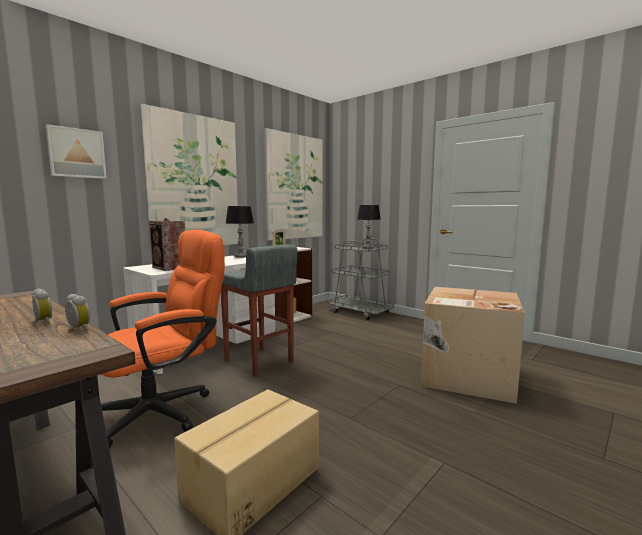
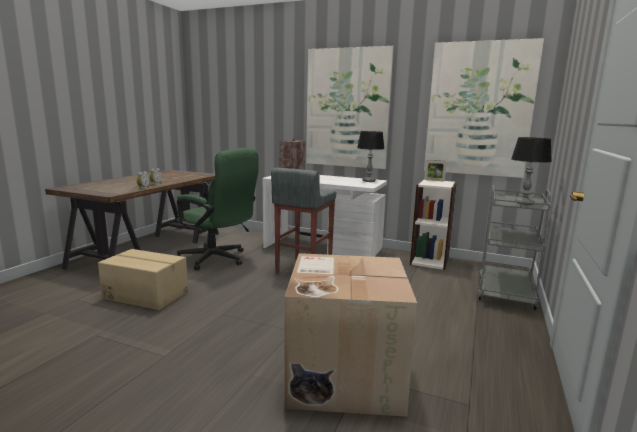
camera: 70 degrees right, 5 degrees up
picture [45,124,107,179] -> none
orange office chair [101,229,225,448] -> green office chair [175,148,259,270]

